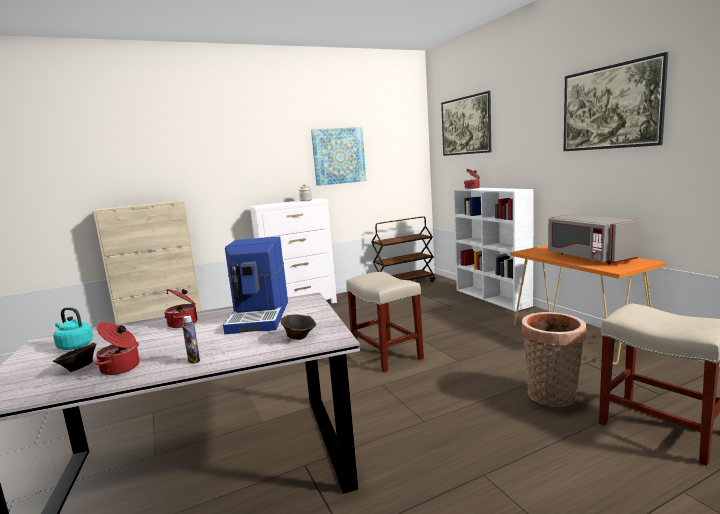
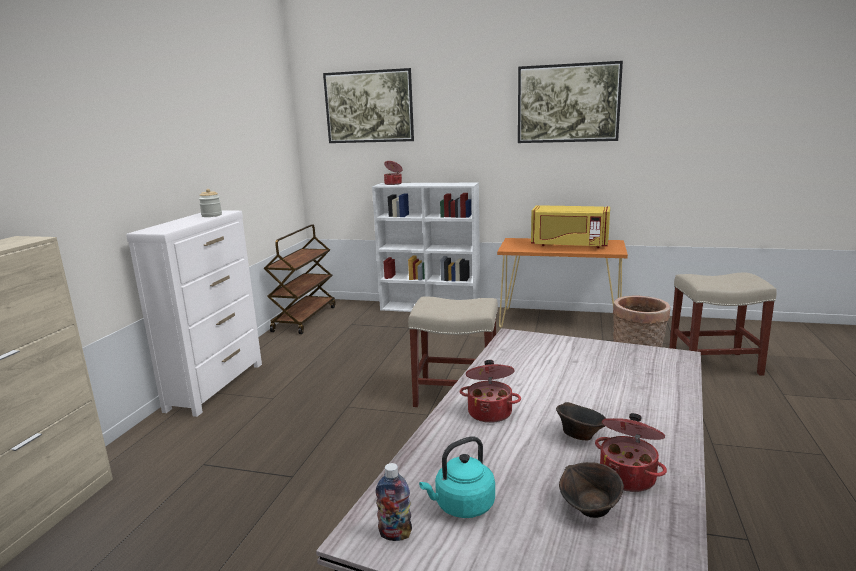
camera: 50 degrees left, 5 degrees up
bottle [182,316,200,364] -> bottle moved to [375,463,412,541]
coffee machine [223,236,288,334] -> none
brown bowl [281,315,316,340] -> brown bowl moved to [556,402,606,440]
picture [311,127,366,186] -> none
grey microwave [548,214,640,264] -> yellow microwave [531,205,610,248]

